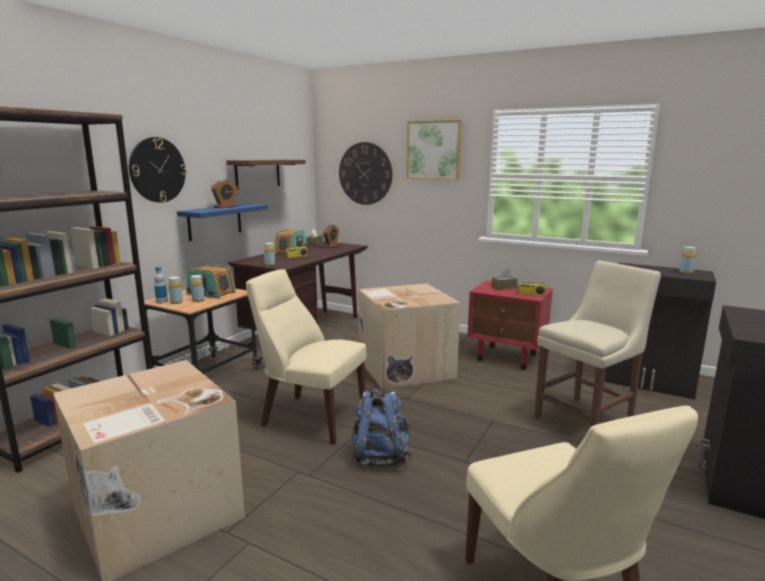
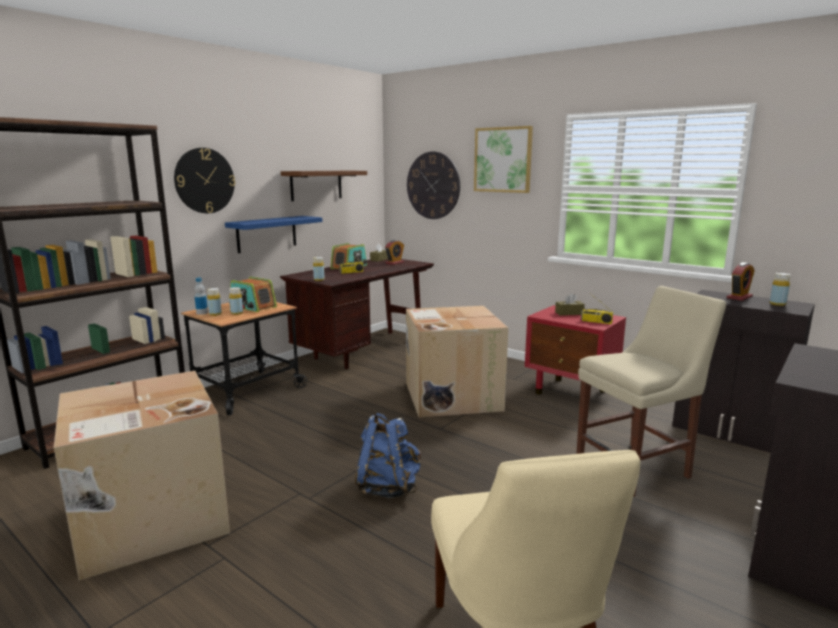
camera: 10 degrees right, 0 degrees up
alarm clock [211,180,238,208] -> alarm clock moved to [726,262,755,301]
beige chair [246,269,366,445] -> none

